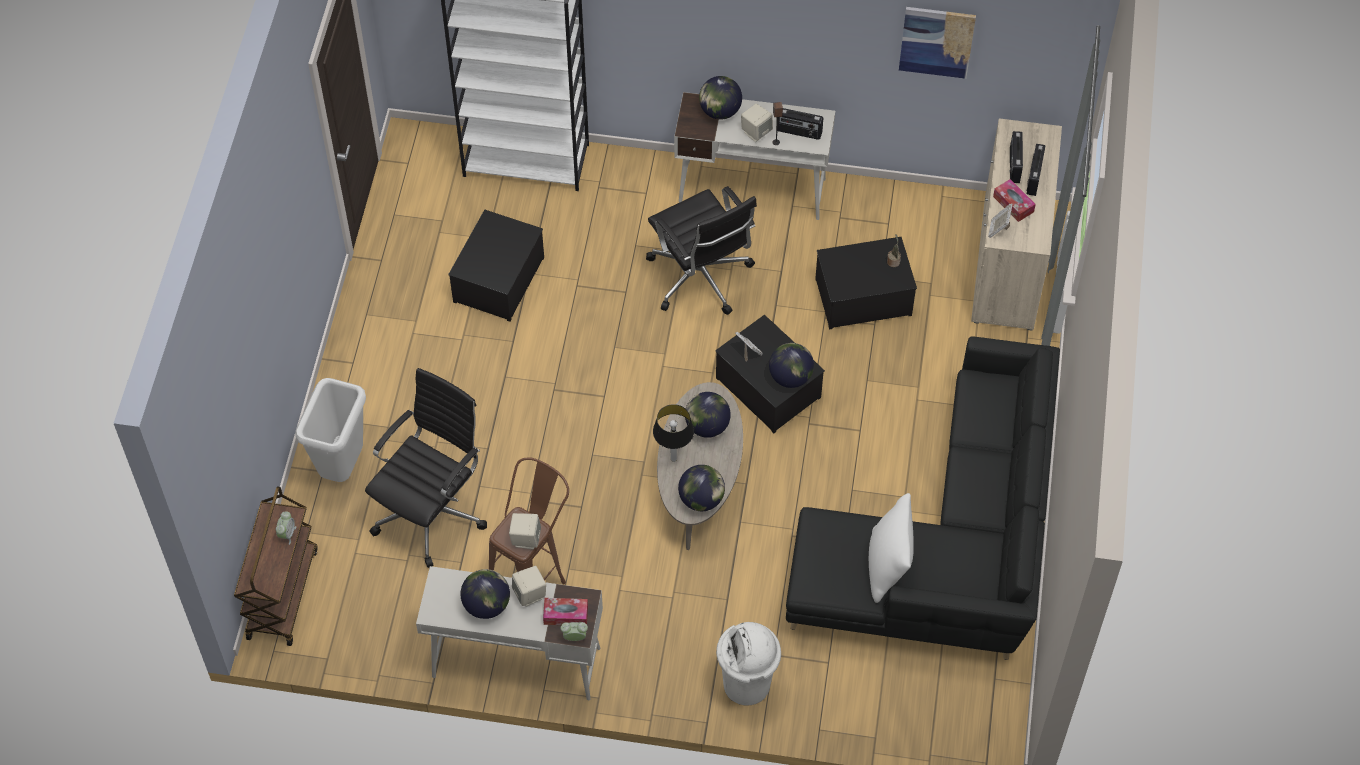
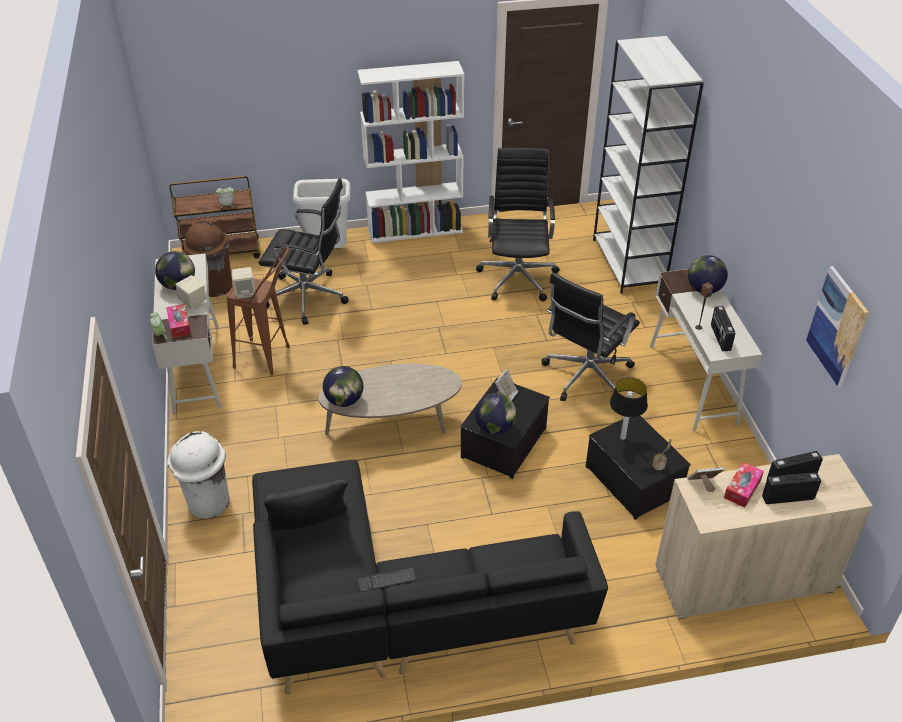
camera: 70 degrees right, 15 degrees down
storage box [448,210,544,322] -> black office chair [476,148,560,301]
table lamp [653,404,694,462] -> table lamp moved to [610,377,648,440]
globe [685,392,731,438] -> none
beige speaker [741,104,773,142] -> none
white pillow [869,493,914,603] -> black pillow [264,479,348,531]
none -> brown trash can [184,221,233,297]
none -> white bookcase [357,61,464,243]
none -> keyboard [357,566,417,591]

